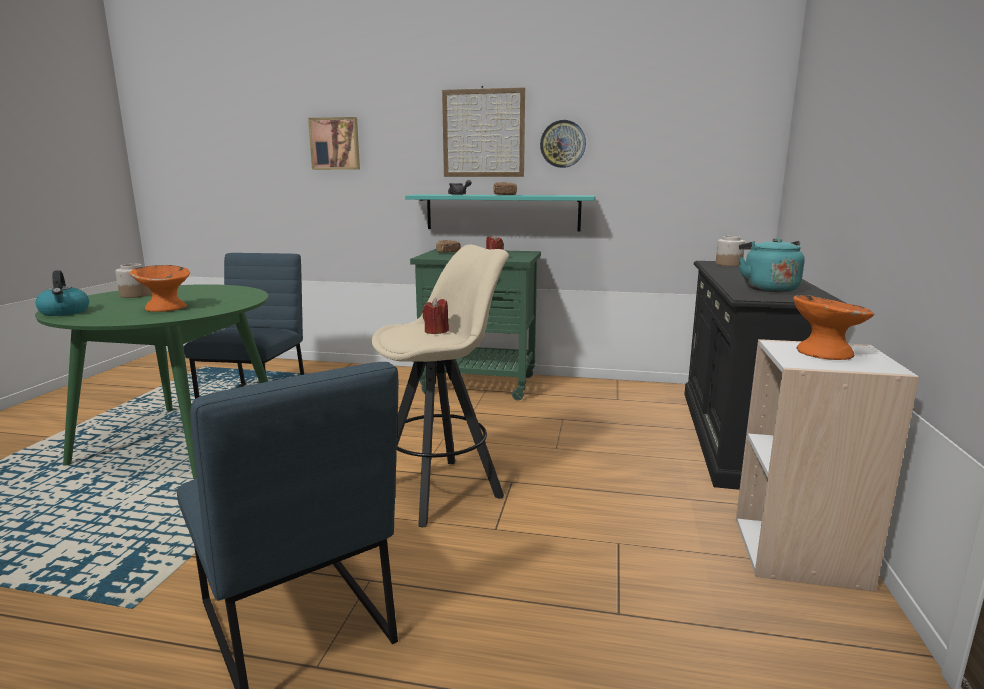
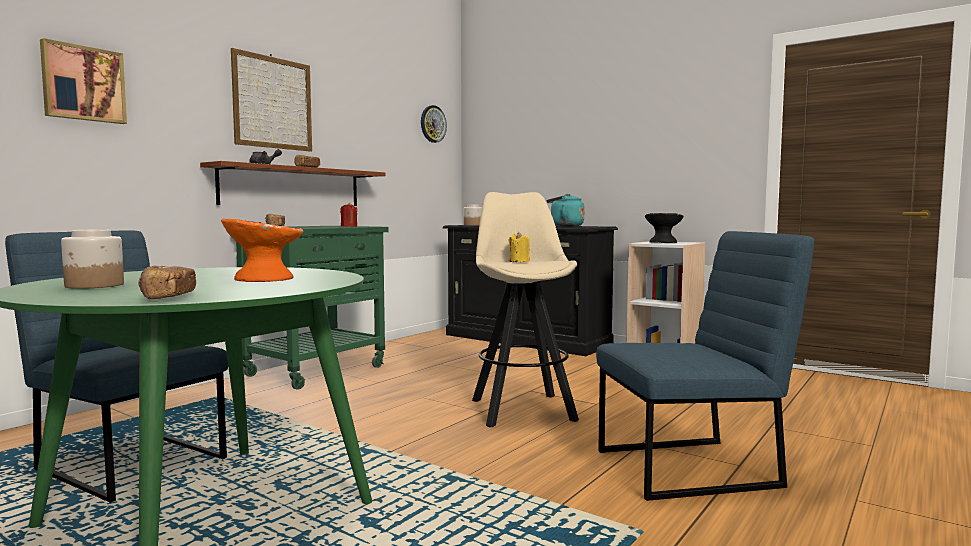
camera: 65 degrees left, 10 degrees down
kettle [35,270,89,316] -> bread [138,265,196,299]
turquoise shelf [405,194,595,232] -> brown shelf [200,161,385,206]
red candle [422,298,449,334] -> yellow candle [508,232,530,262]
wall clock [540,120,586,168] -> wall clock moved to [421,105,447,143]
orange bowl [793,295,874,360] -> black bowl [645,213,684,243]

